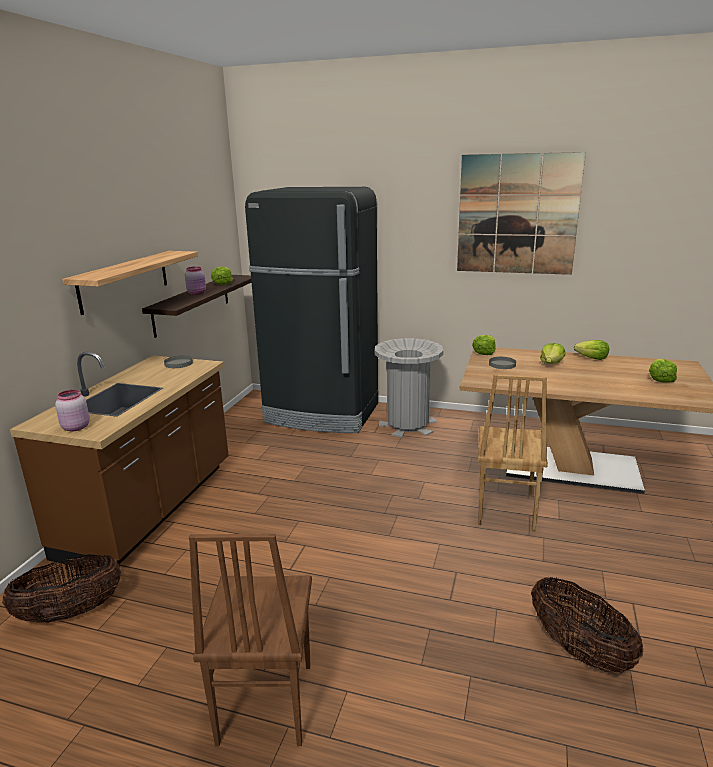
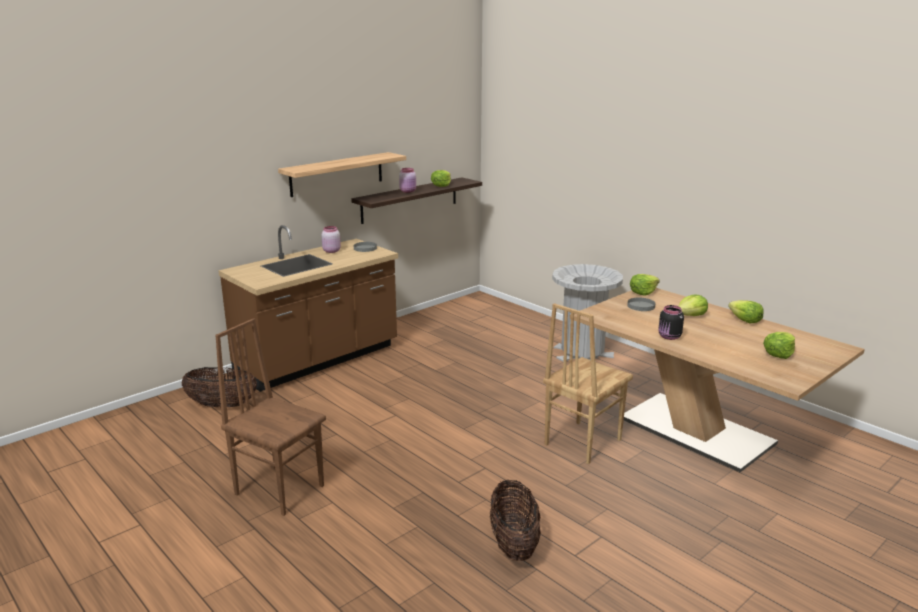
camera: 30 degrees right, 0 degrees up
pink jar [55,390,90,431] -> pink jar moved to [321,226,341,253]
brown chair [189,534,312,746] -> brown chair turned 90 degrees clockwise [215,318,326,516]
black fridge [245,187,378,433] -> none
picture [457,152,586,275] -> none
none -> black jar [658,305,684,340]

